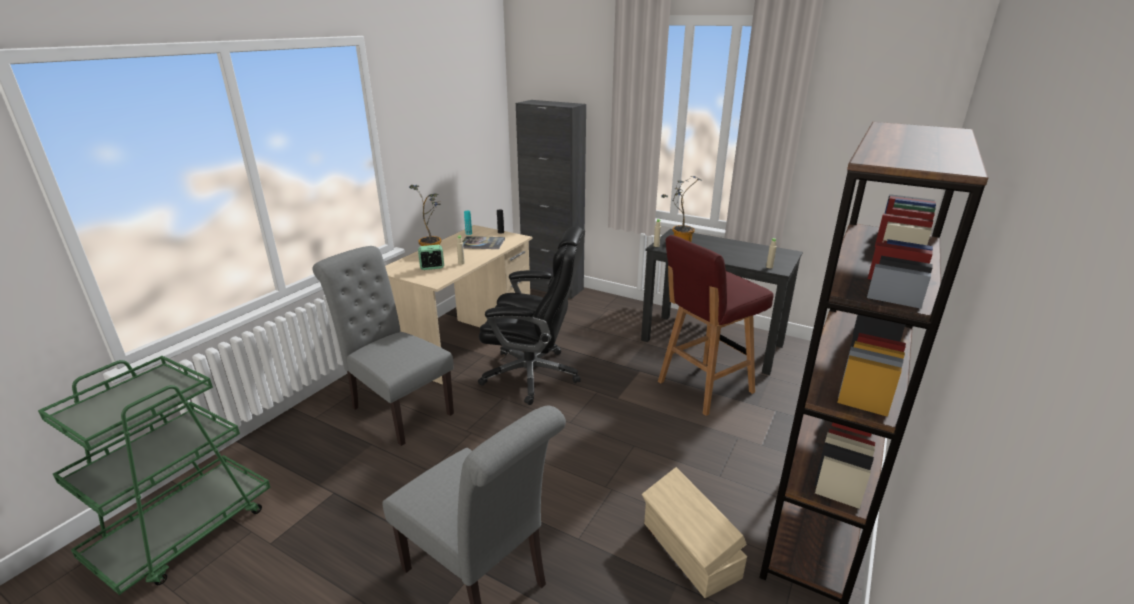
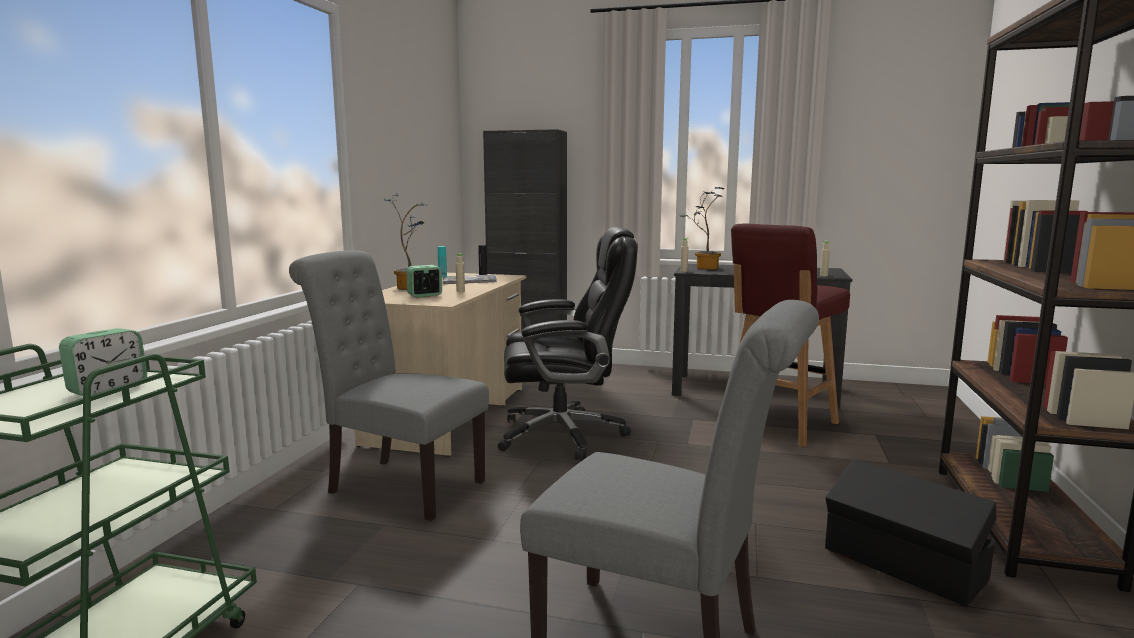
camera: 15 degrees left, 15 degrees down
beige storage box [642,467,747,598] -> black storage box [825,459,997,607]
none -> alarm clock [59,328,147,396]

